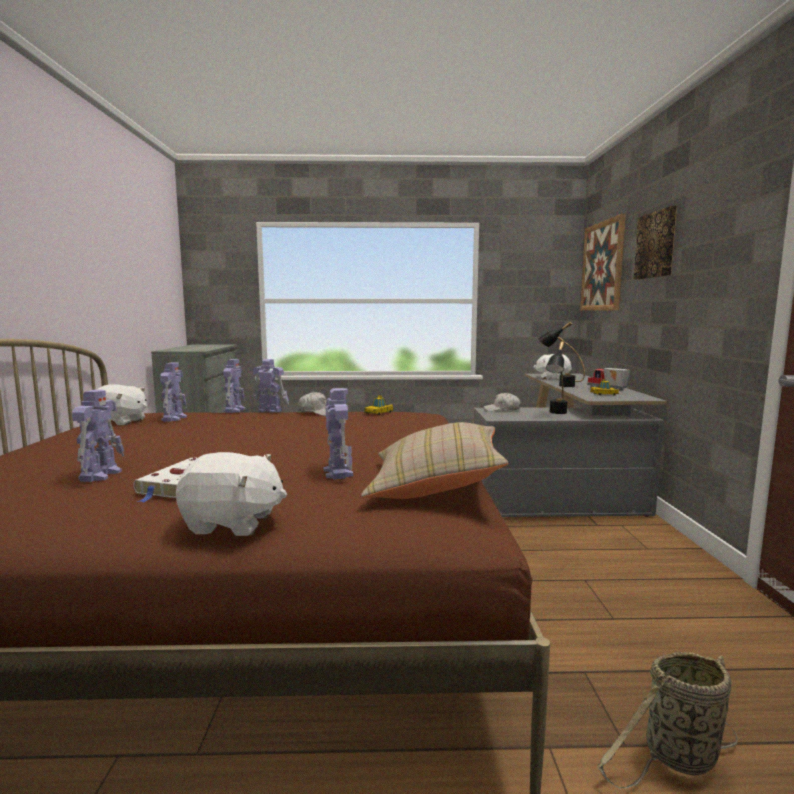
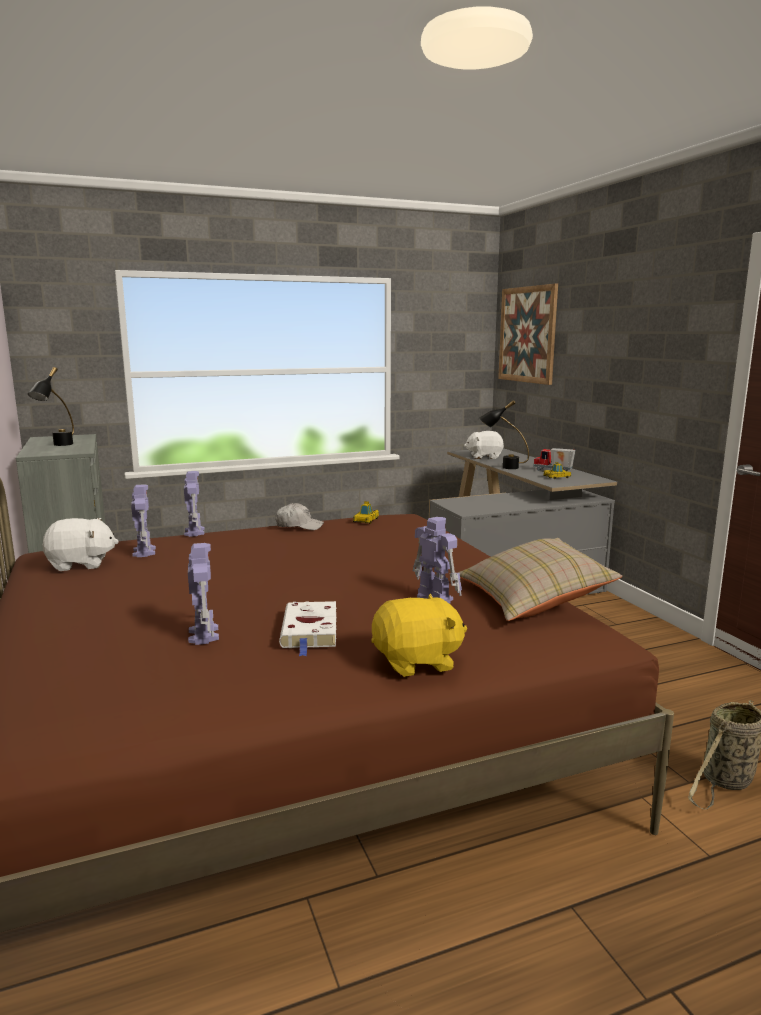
camera: 20 degrees left, 5 degrees up
white plush toy [176,452,287,536] -> yellow plush toy [371,594,467,677]
toy robot [253,359,289,413] -> none
white cap [484,392,520,411] -> none
black table lamp [546,341,568,414] -> black table lamp moved to [28,367,74,446]
picture [633,206,677,280] -> none

